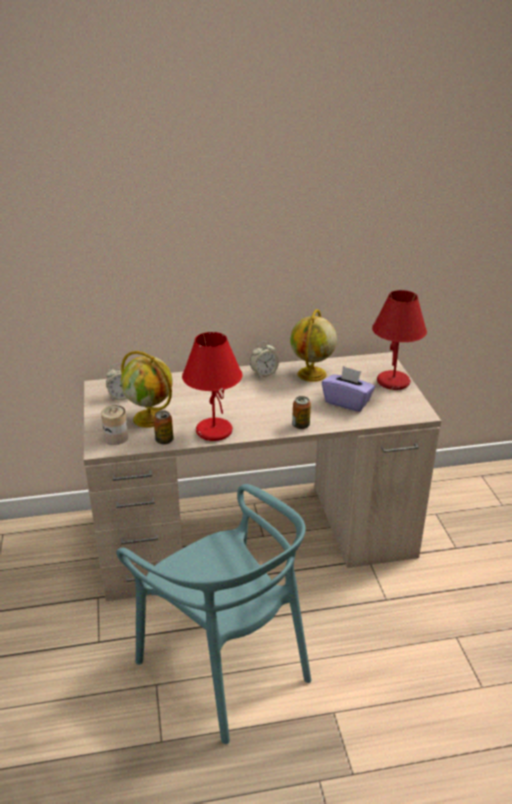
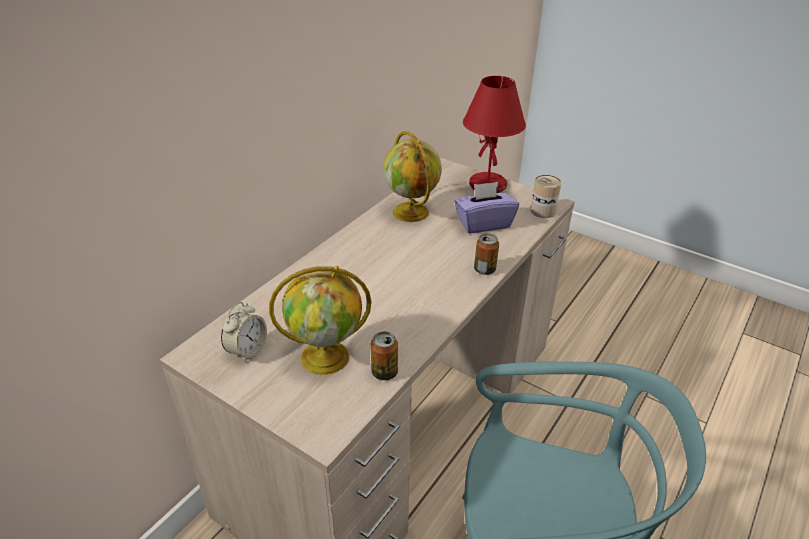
camera: 45 degrees left, 5 degrees up
can [101,405,128,445] -> can moved to [530,175,561,218]
red table lamp [182,332,242,441] -> none
alarm clock [250,341,279,378] -> none

